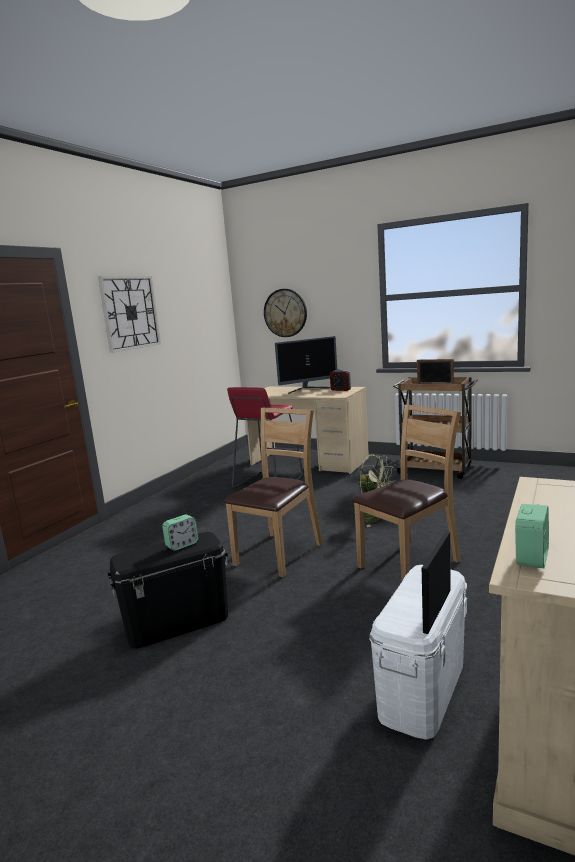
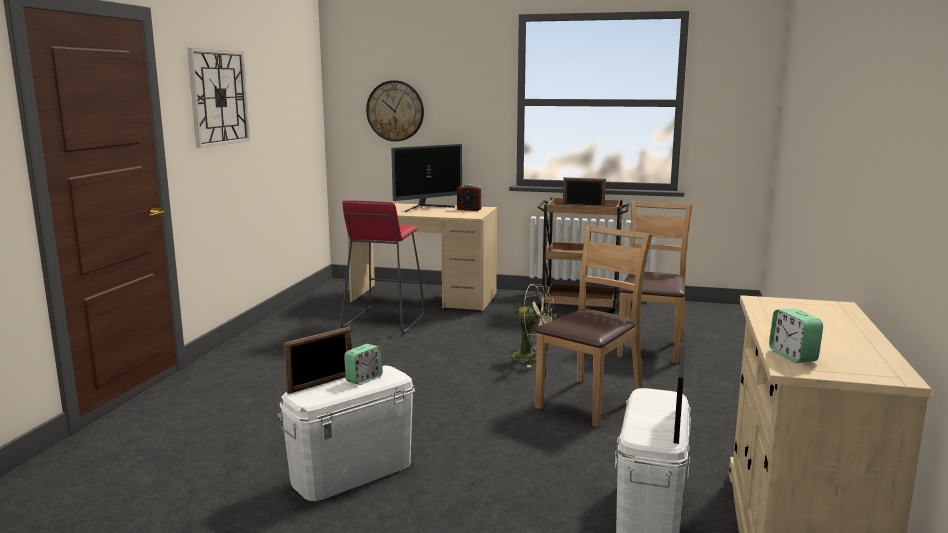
camera: 15 degrees left, 0 degrees up
black storage box [108,532,228,649] -> white storage box [278,366,415,501]
brown chair [224,408,323,577] -> brown chair moved to [617,202,692,363]
alarm clock [515,504,549,568] -> alarm clock turned 150 degrees clockwise [769,309,823,363]
none -> picture frame [284,327,351,394]

